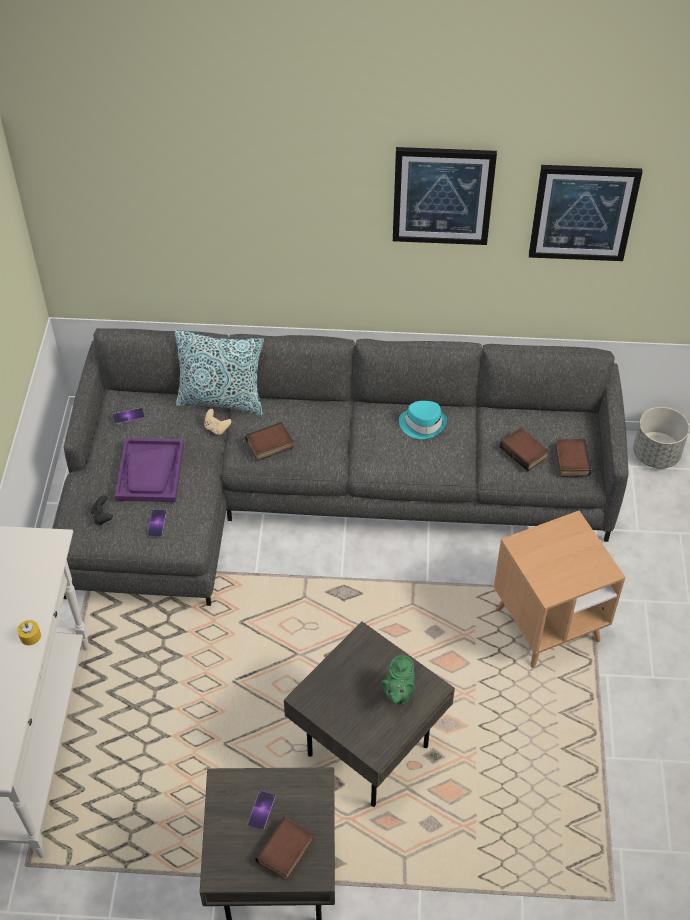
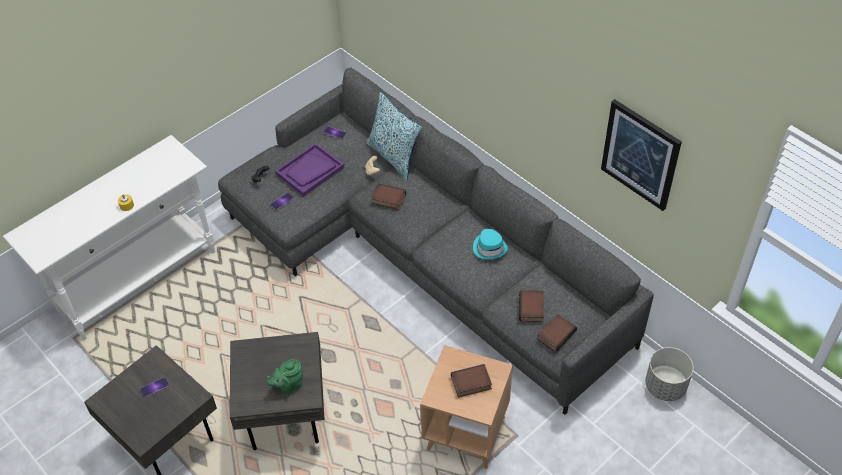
camera: 45 degrees right, 0 degrees up
book [255,816,314,881] -> book moved to [451,364,492,398]
picture [393,147,497,245] -> none

